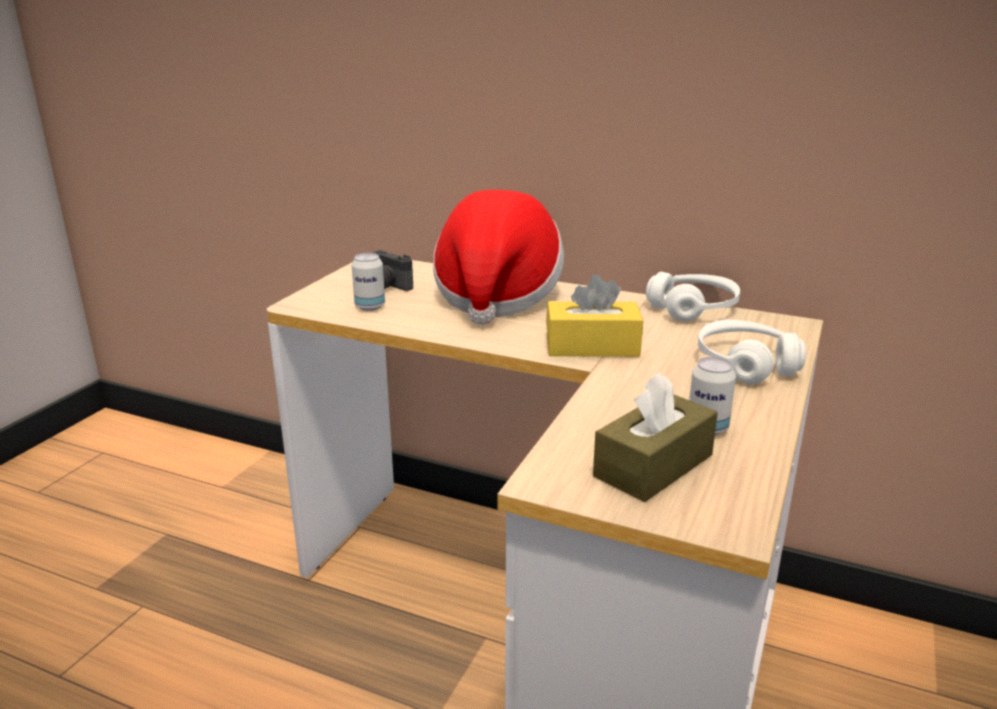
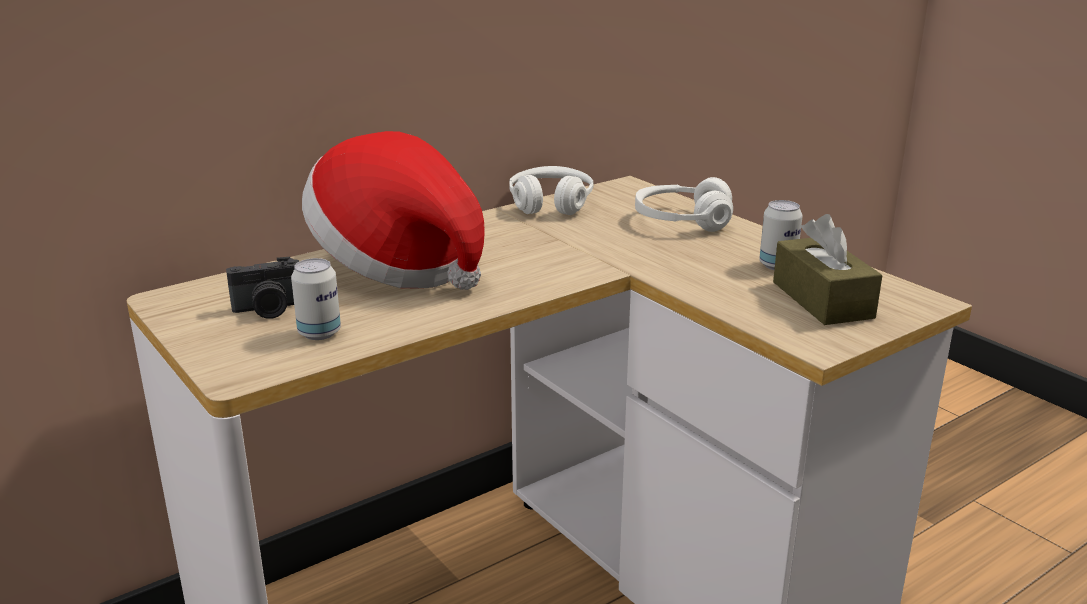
camera: 60 degrees left, 0 degrees up
yellow tissue box [546,275,643,357] -> none

